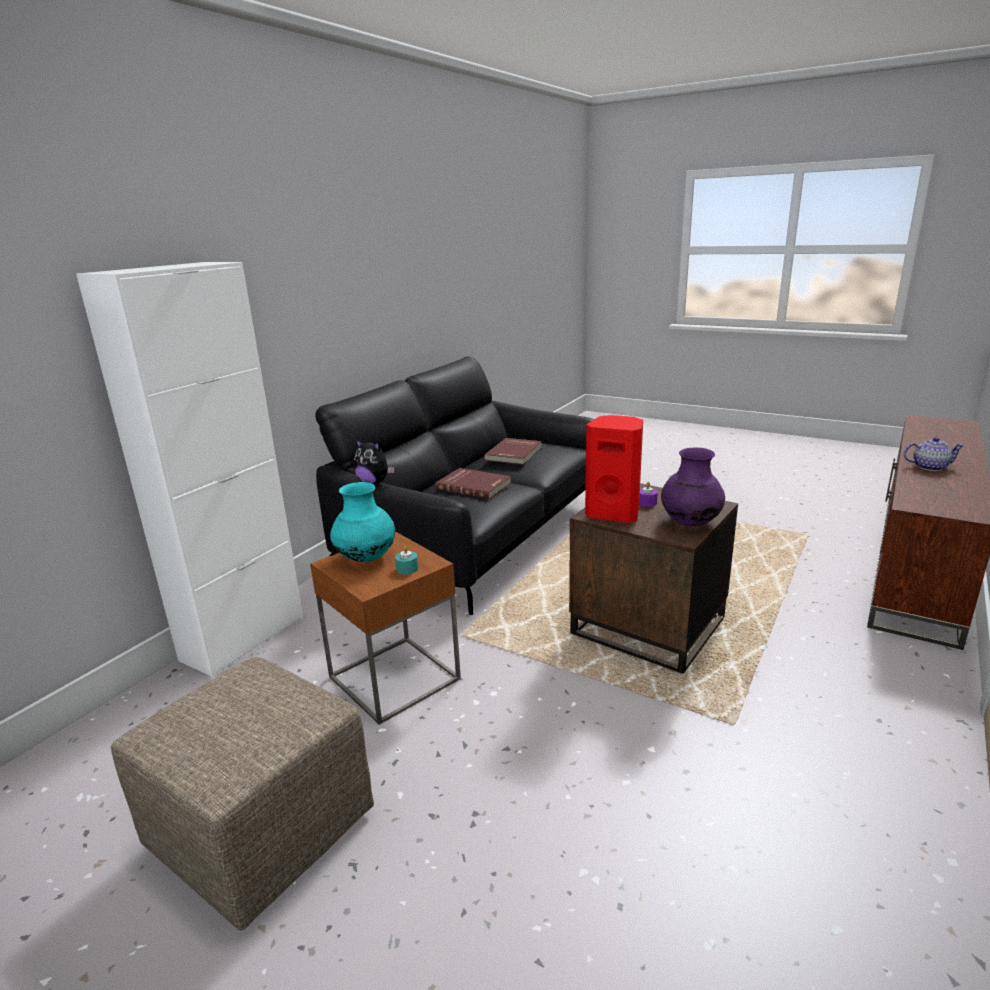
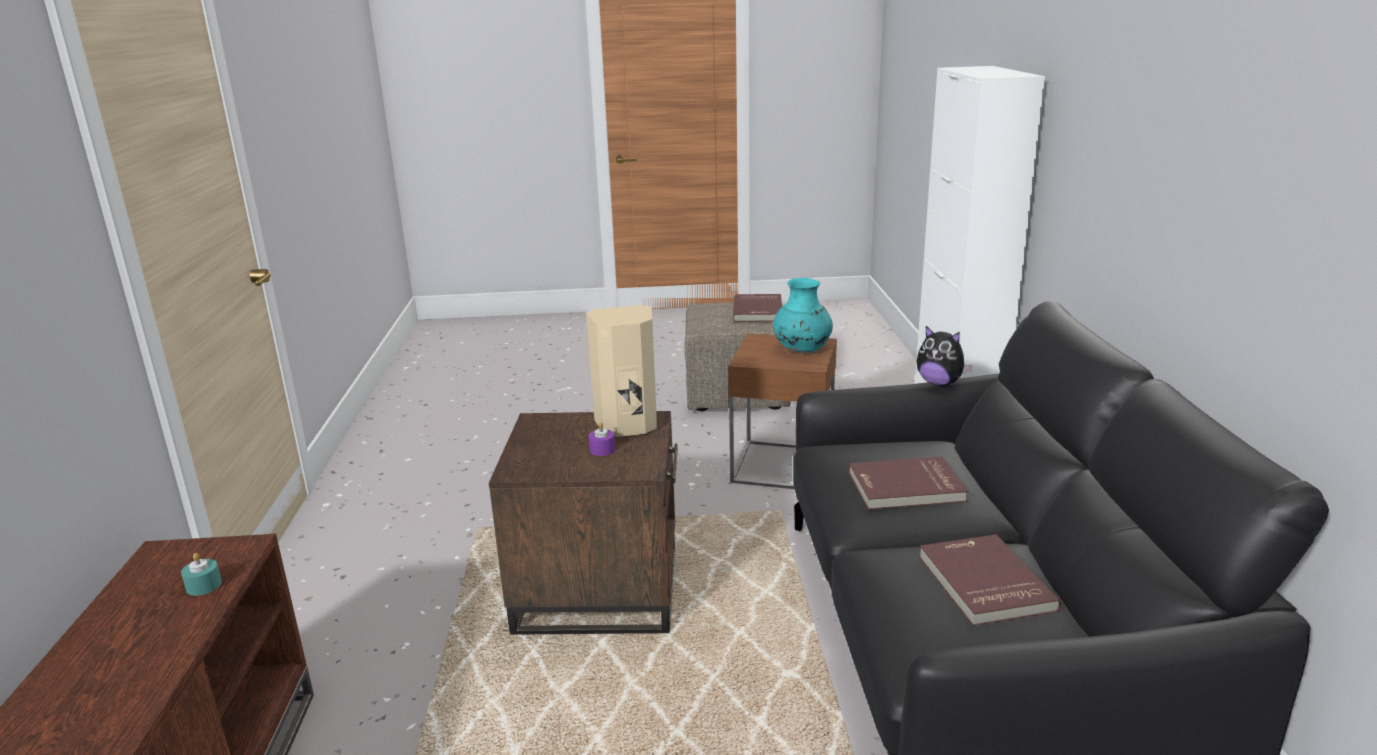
camera: 145 degrees right, 0 degrees up
plush toy [354,439,394,484] -> plush toy turned 135 degrees counterclockwise [917,326,972,386]
turquoise candle [395,545,418,575] -> turquoise candle moved to [181,553,222,596]
red speaker [585,415,643,523] -> beige speaker [586,305,657,437]
purple vase [661,447,725,526] -> none
teapot [904,437,965,471] -> none
none -> red book [733,294,782,322]

